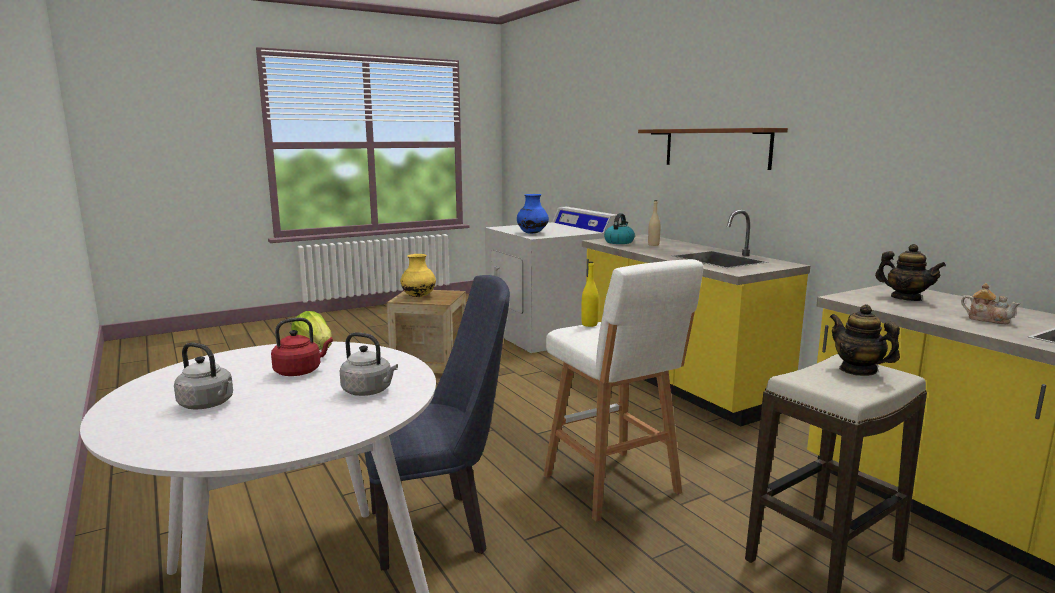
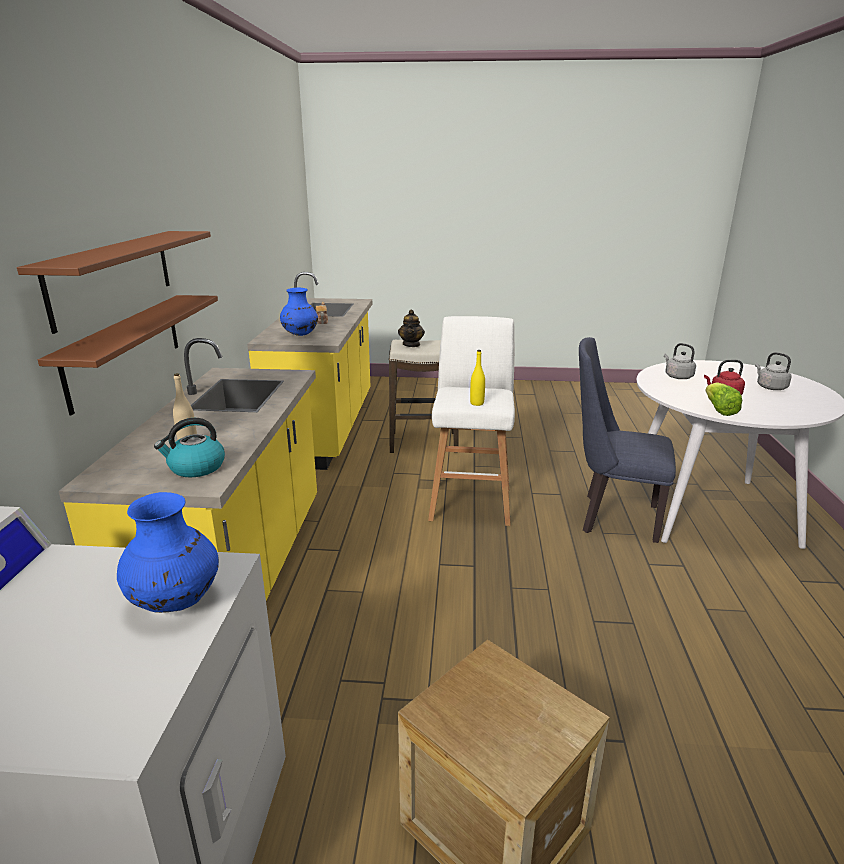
camera: 145 degrees left, 10 degrees up
yellow vase [400,254,436,297] -> none
teapot [875,244,946,301] -> blue vase [280,288,318,336]
none -> brown shelf [38,295,218,416]

